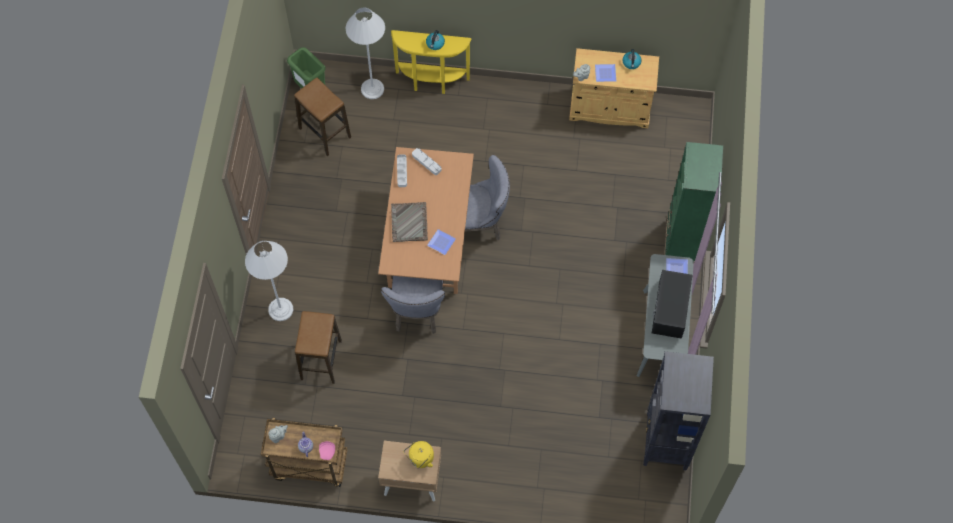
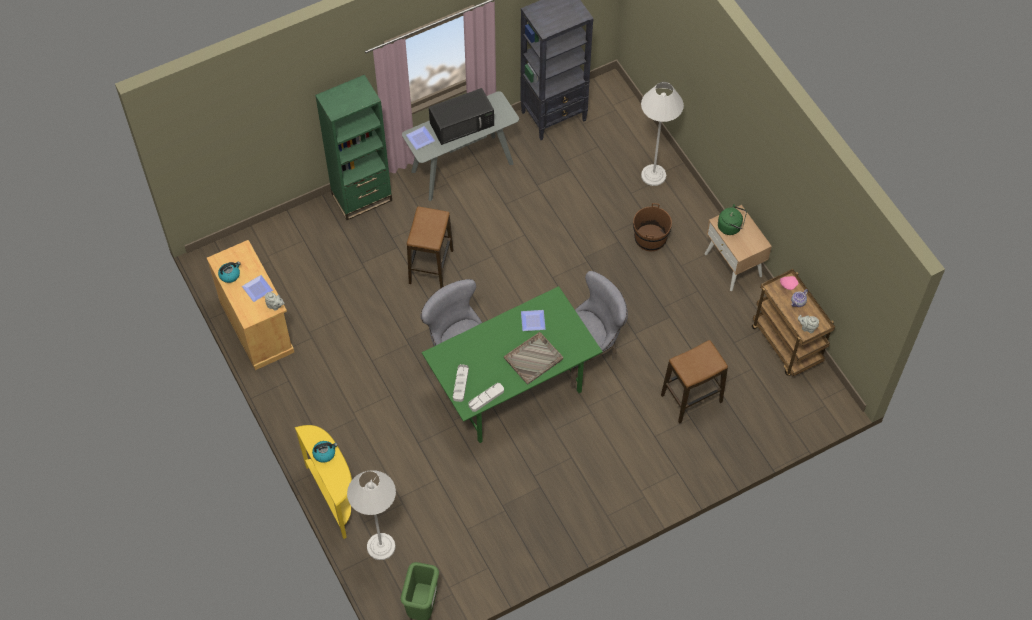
camera: 125 degrees left, 5 degrees down
white floor lamp [245,241,293,321] -> white floor lamp moved to [641,82,684,186]
stool [294,77,351,156] -> stool moved to [407,207,454,288]
brown dining table [378,147,474,294] -> green dining table [422,286,603,443]
yellow kettle [404,441,434,468] -> green kettle [718,204,747,235]
none -> brown bucket [633,203,672,252]

